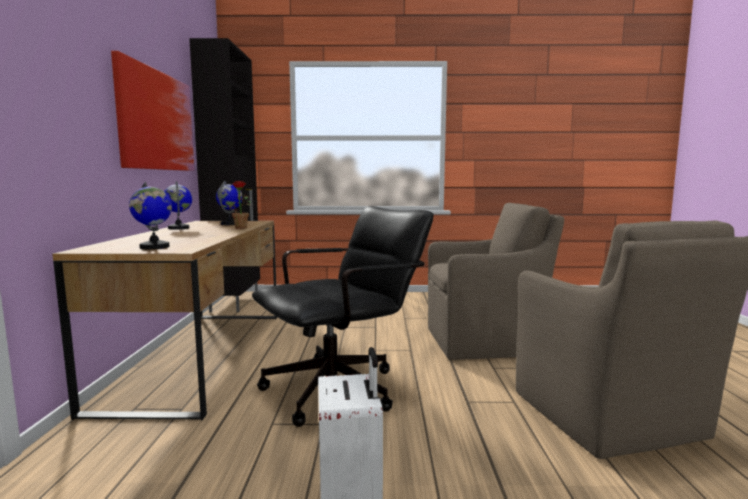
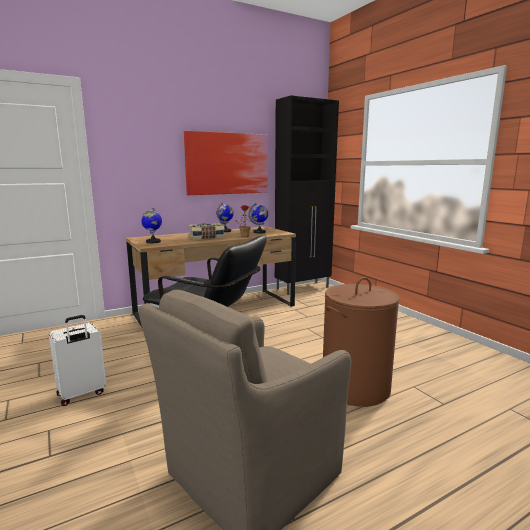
camera: 60 degrees right, 5 degrees up
brown armchair [428,203,564,360] -> brown laundry basket [323,277,400,407]
none -> book [188,223,225,239]

